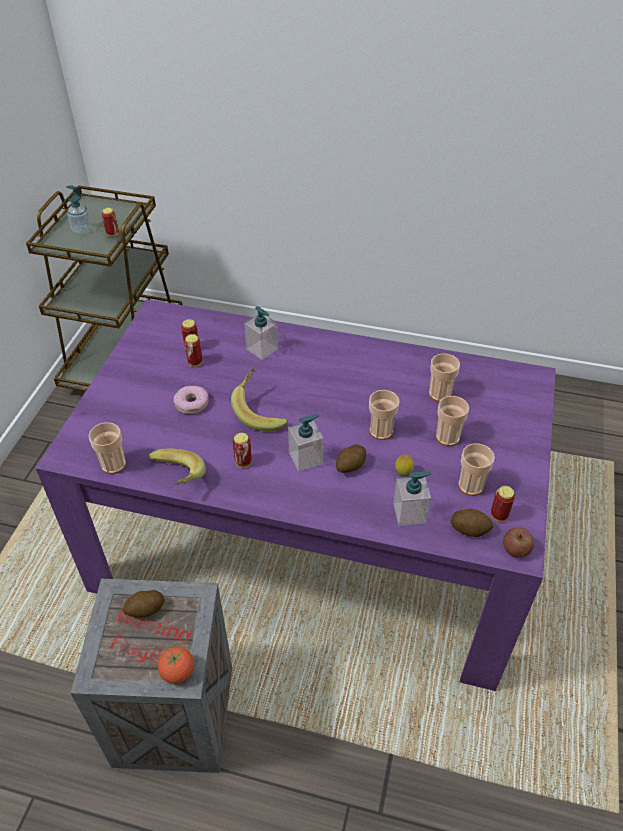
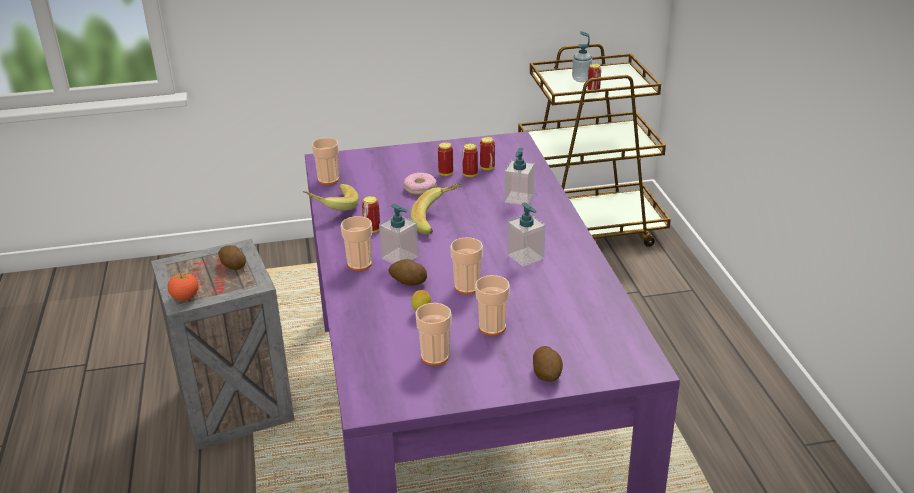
camera: 65 degrees right, 15 degrees down
soap dispenser [393,472,431,526] -> soap dispenser moved to [508,202,545,266]
cup [429,354,460,402] -> cup moved to [341,216,372,271]
potato [451,509,493,537] -> potato moved to [533,346,563,381]
can [491,486,515,522] -> can moved to [438,142,453,176]
apple [503,527,534,558] -> none

